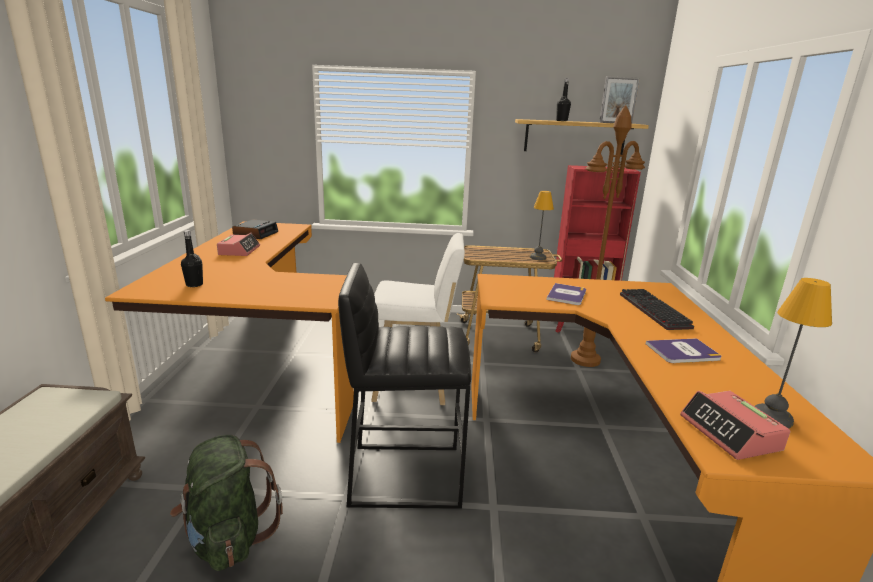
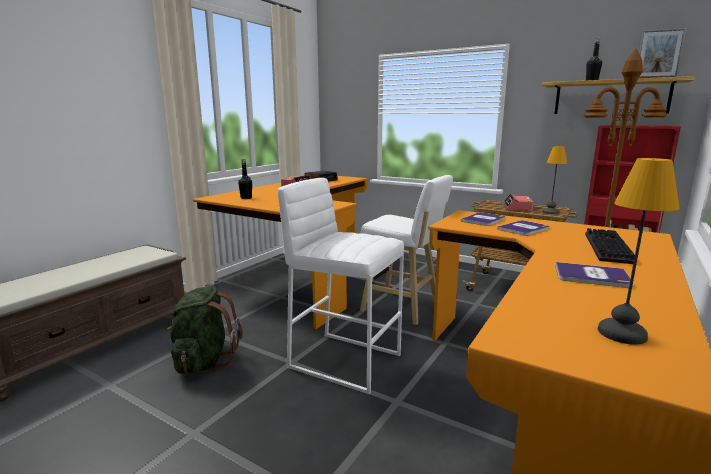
camera: 30 degrees right, 5 degrees down
black stool [338,263,471,509] -> white stool [278,178,404,394]
alarm clock [680,391,790,460] -> alarm clock moved to [503,194,534,211]
none -> book [461,212,505,226]

